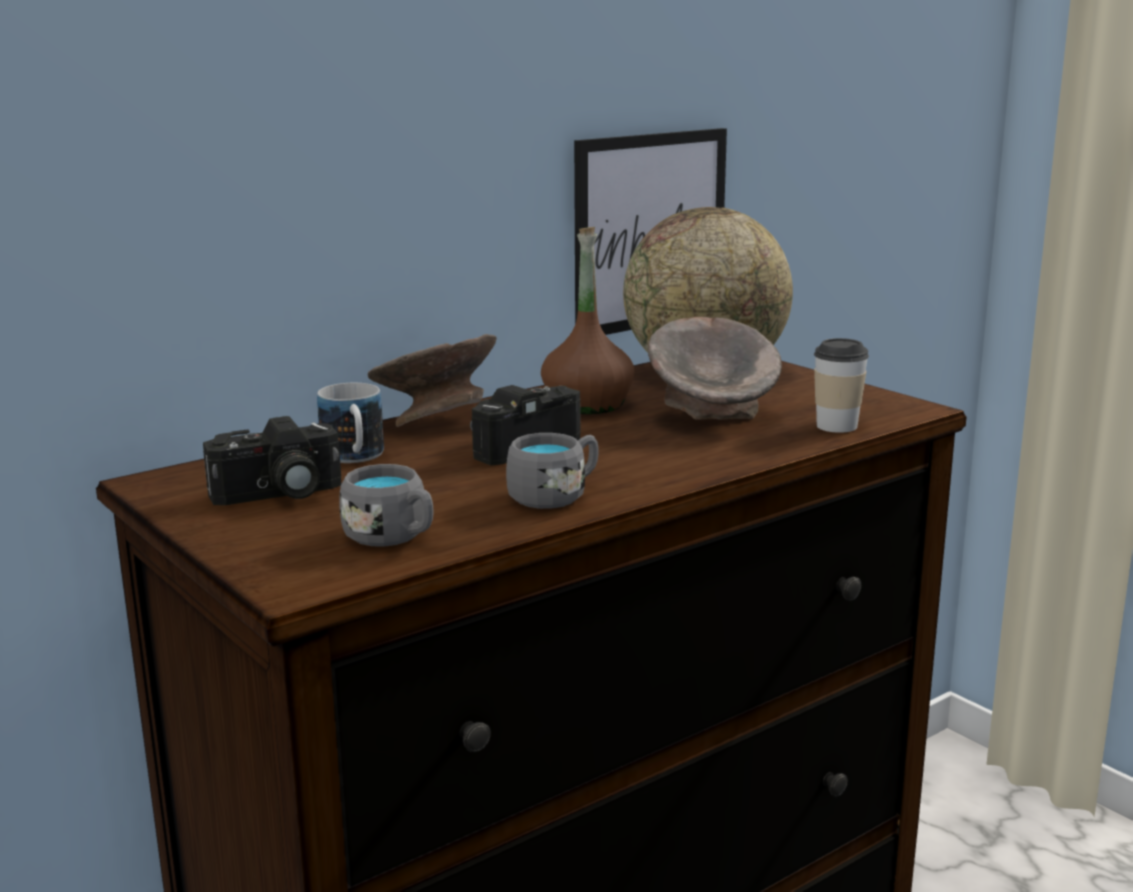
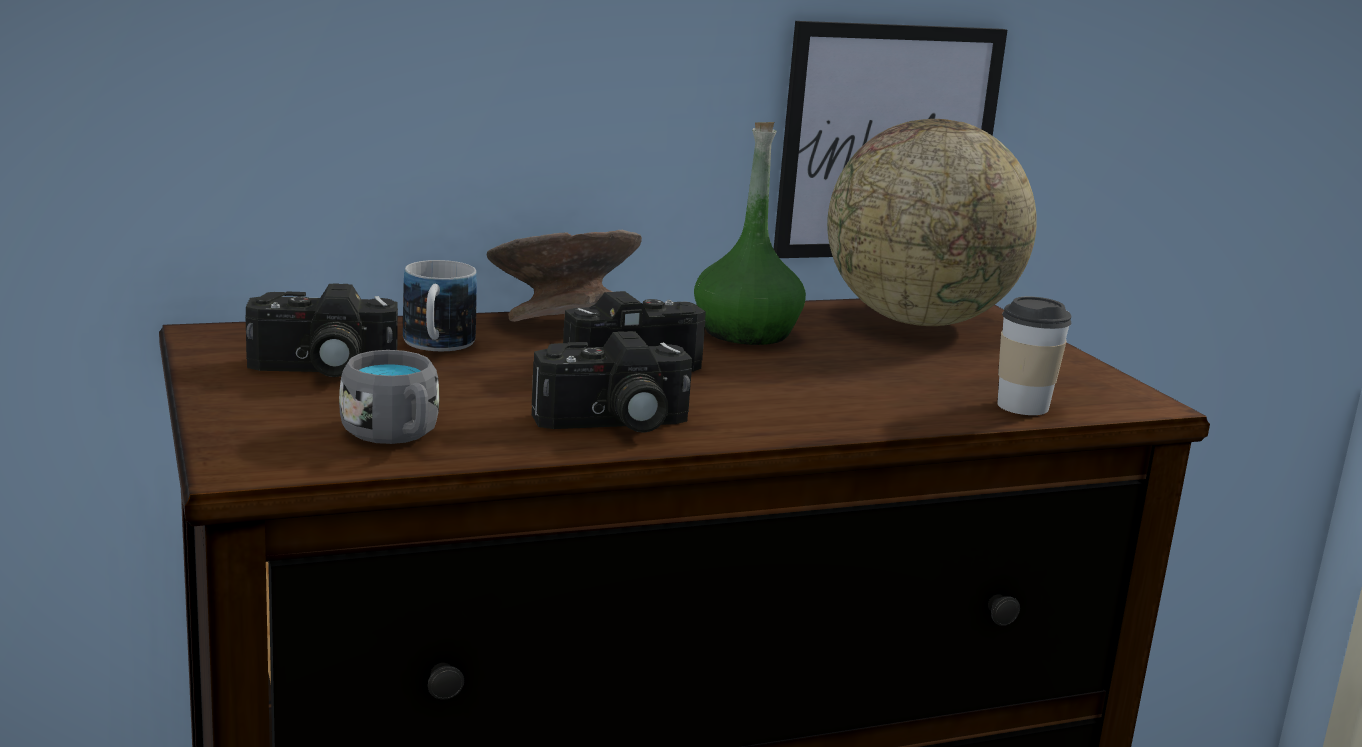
camera: 15 degrees right, 0 degrees up
grey mug [506,433,599,509] -> camera [531,331,692,433]
brown bottle [541,227,634,414] -> green bottle [694,122,806,345]
grey bowl [648,317,782,420] -> none

